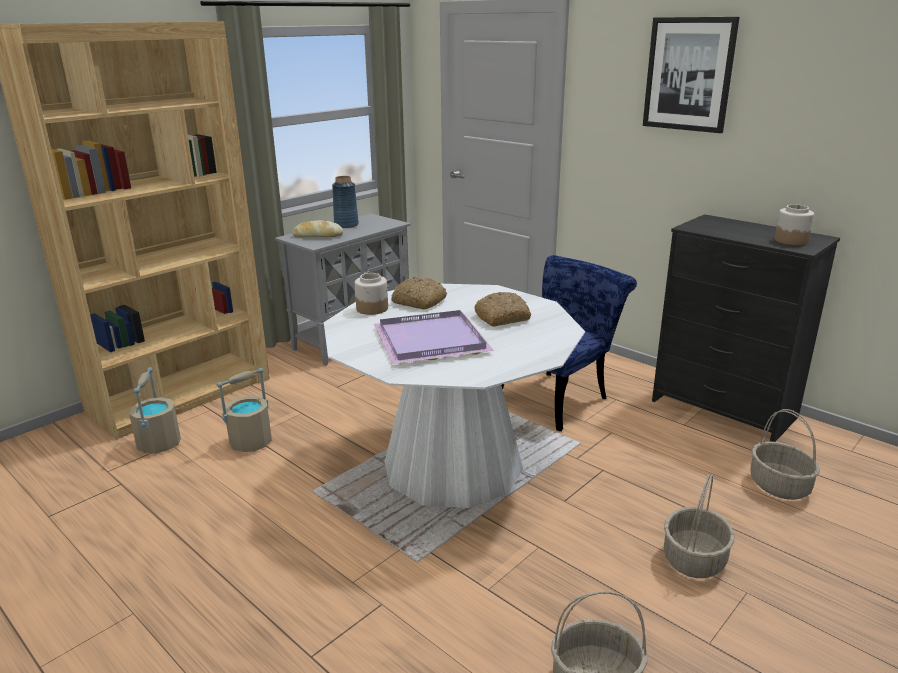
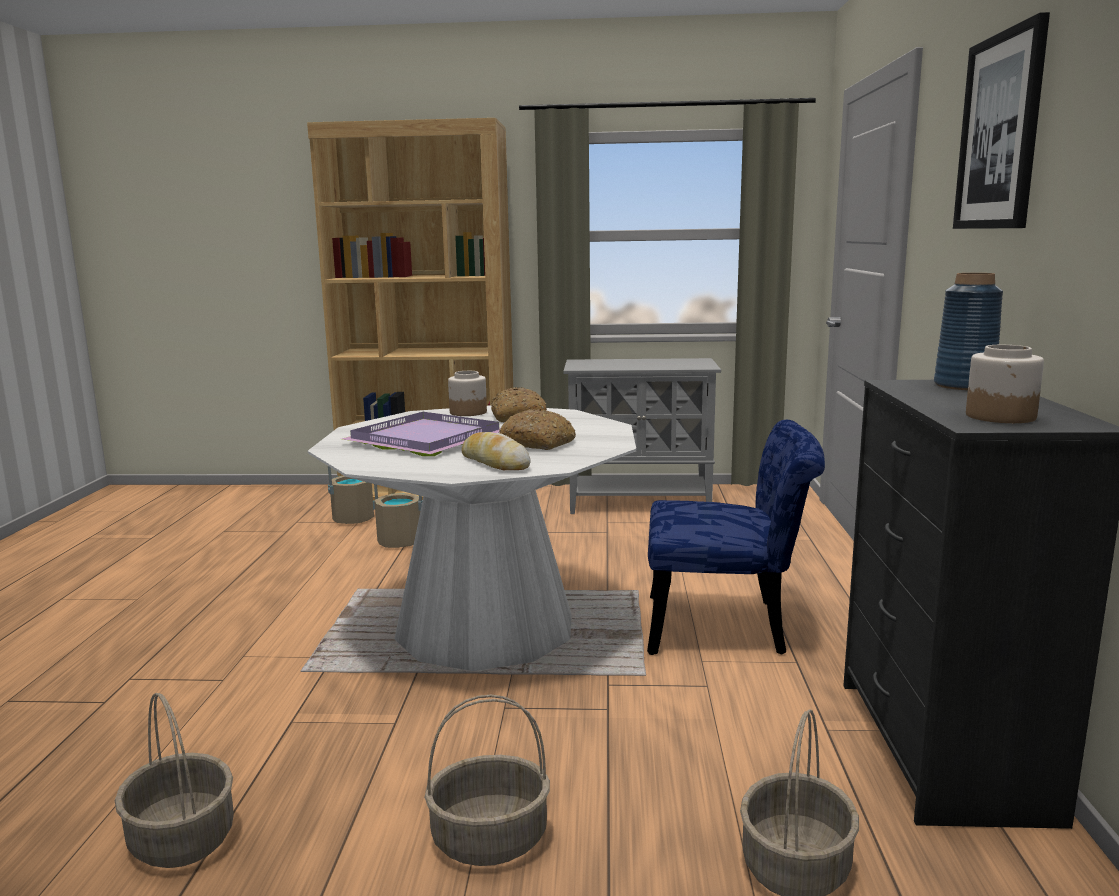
camera: 50 degrees right, 10 degrees down
bread [292,220,343,237] -> bread moved to [462,432,531,470]
blue vase [332,176,359,228] -> blue vase moved to [934,273,1003,390]

